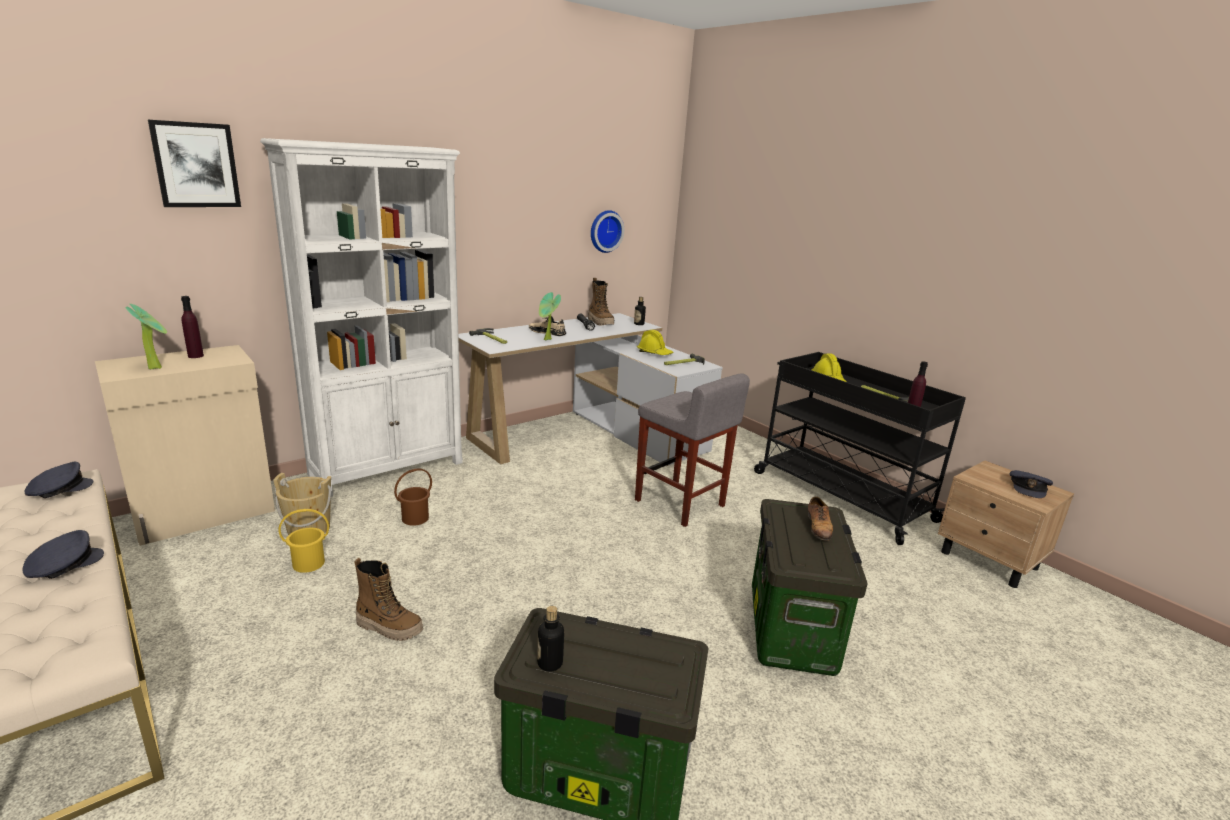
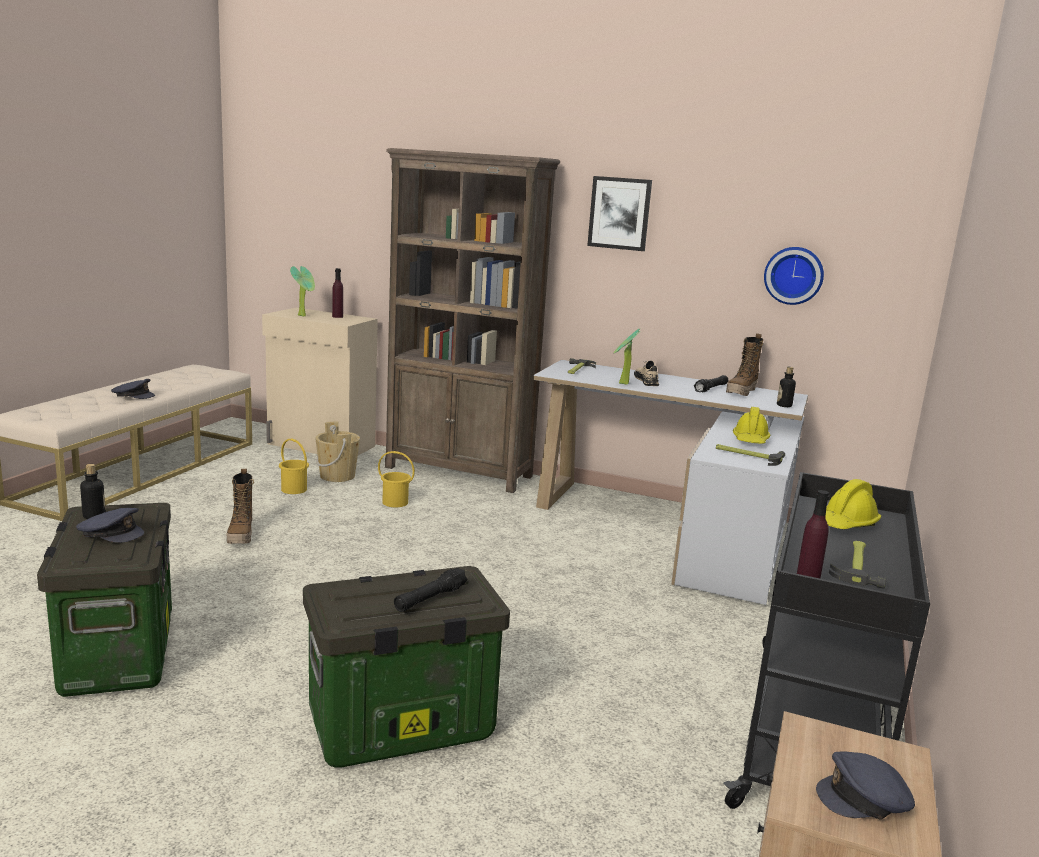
camera: 60 degrees right, 5 degrees down
grey cap [24,462,93,498] -> grey cap moved to [76,508,144,543]
picture [148,120,241,207] -> picture moved to [587,176,652,251]
white bookcase [260,138,462,497] -> brown bookcase [385,148,560,493]
brown bucket [394,468,432,526] -> yellow bucket [378,451,415,507]
grey stool [635,373,750,527] -> none
shoe [808,496,833,541] -> black flashlight [394,568,467,612]

